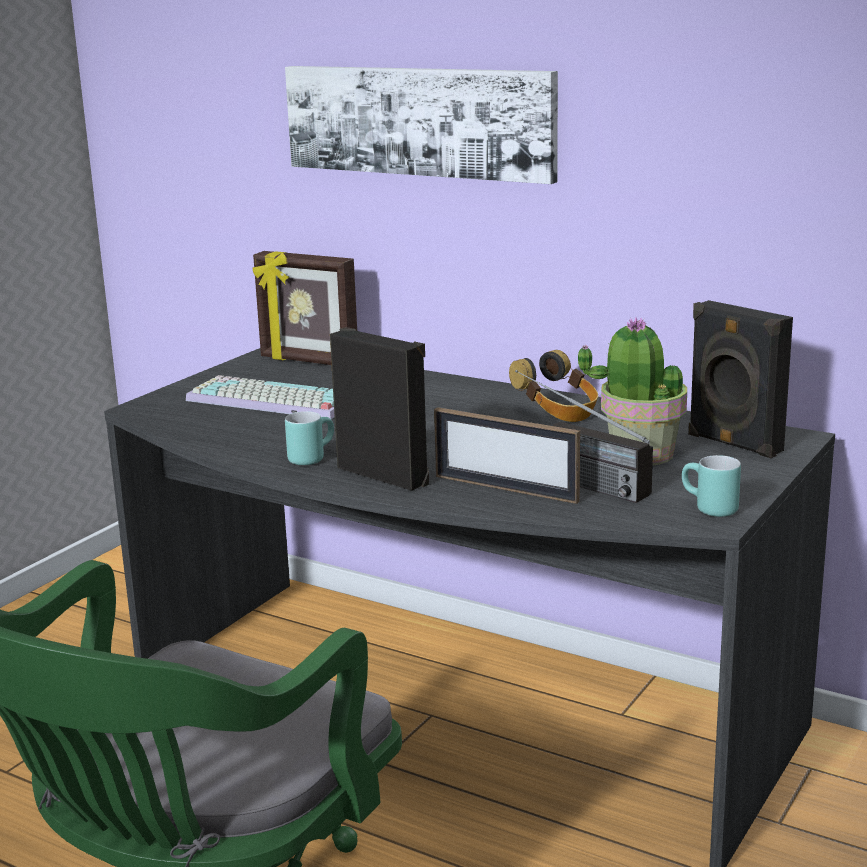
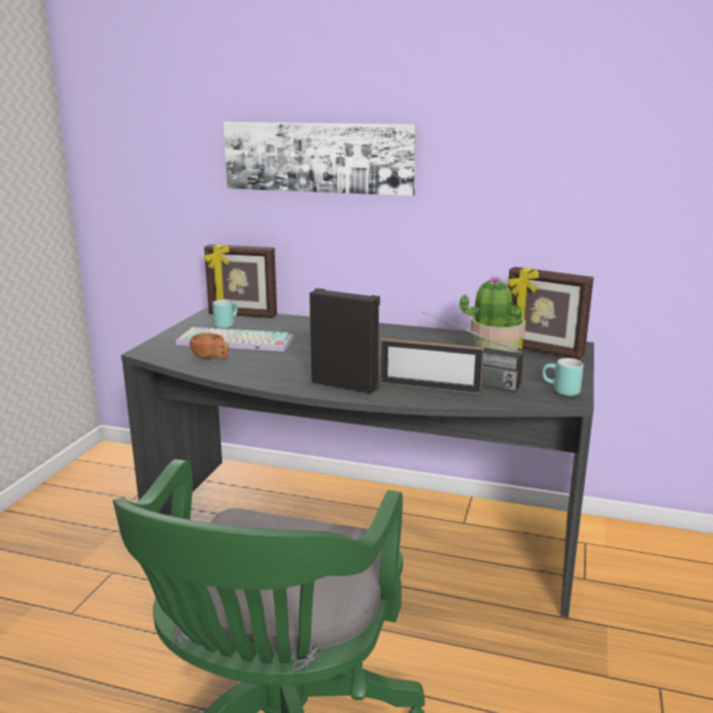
camera: 15 degrees left, 0 degrees up
turquoise mug [285,411,334,465] -> turquoise mug moved to [213,299,237,328]
headphones [509,350,598,422] -> none
black speaker [688,300,793,458] -> picture frame [508,267,594,359]
none -> brown cup [190,333,229,359]

